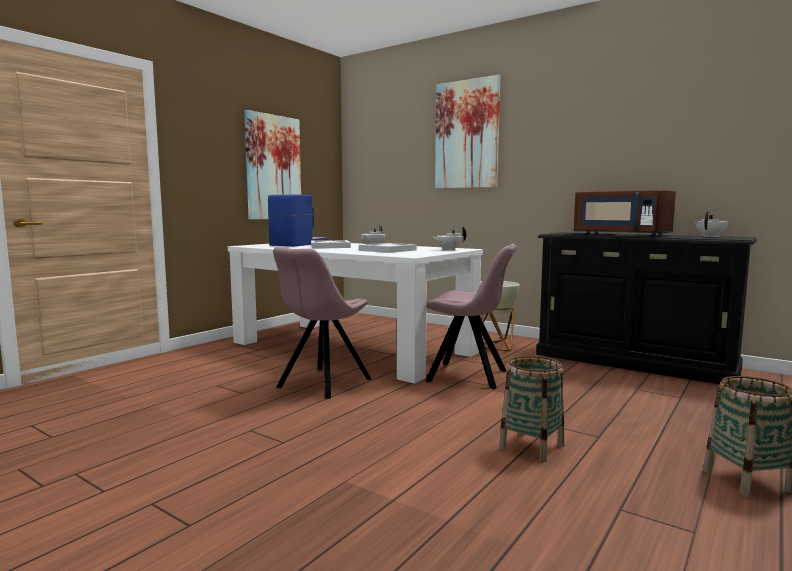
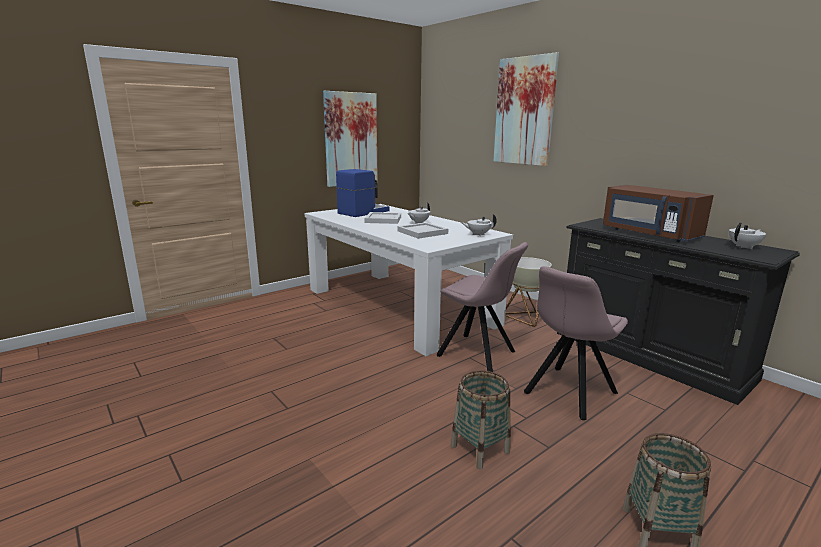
camera: 15 degrees right, 10 degrees up
pink chair [273,247,371,399] -> pink chair moved to [524,266,628,420]

